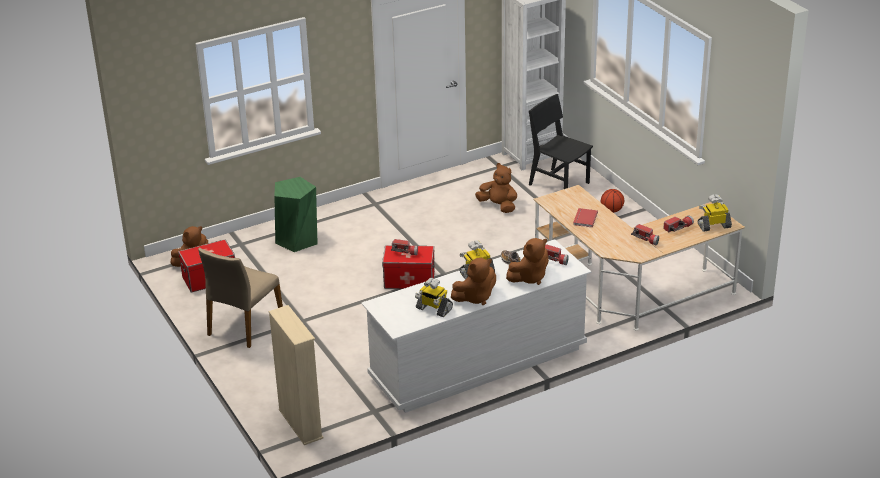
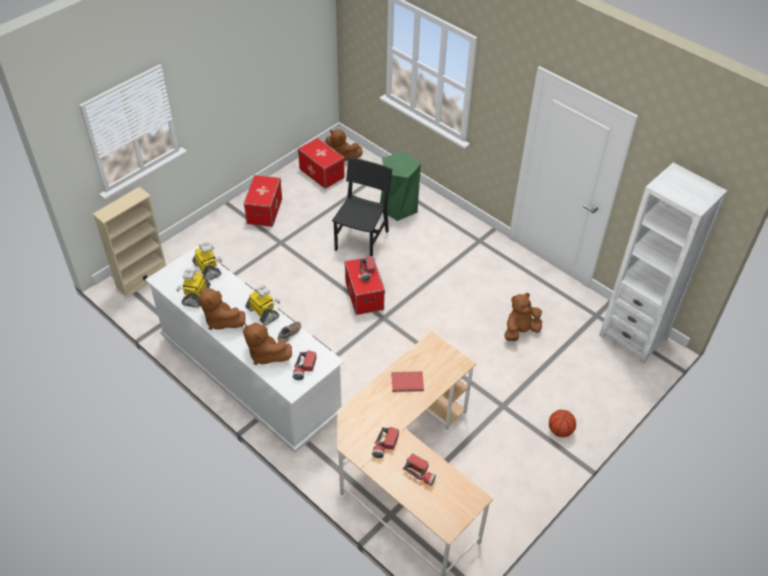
camera: 70 degrees right, 15 degrees up
beige chair [198,248,283,348] -> storage box [244,175,282,227]
brown plush toy [475,163,517,213] -> brown plush toy turned 135 degrees counterclockwise [505,293,542,341]
black chair [529,94,593,189] -> black chair moved to [332,157,392,256]
toy robot [698,195,732,232] -> toy robot moved to [192,241,222,281]

